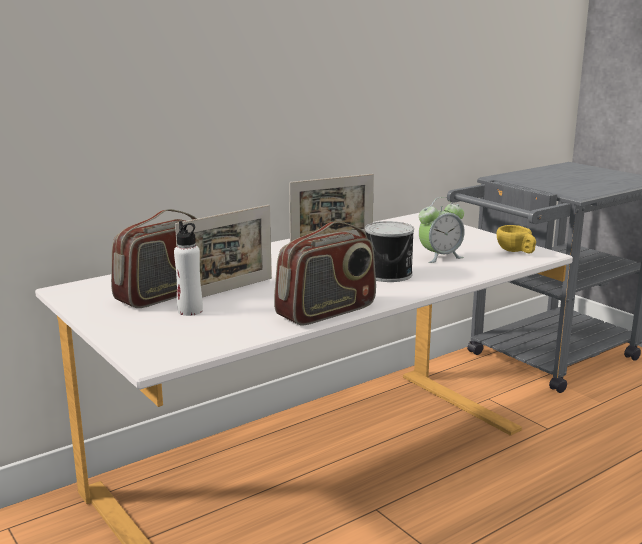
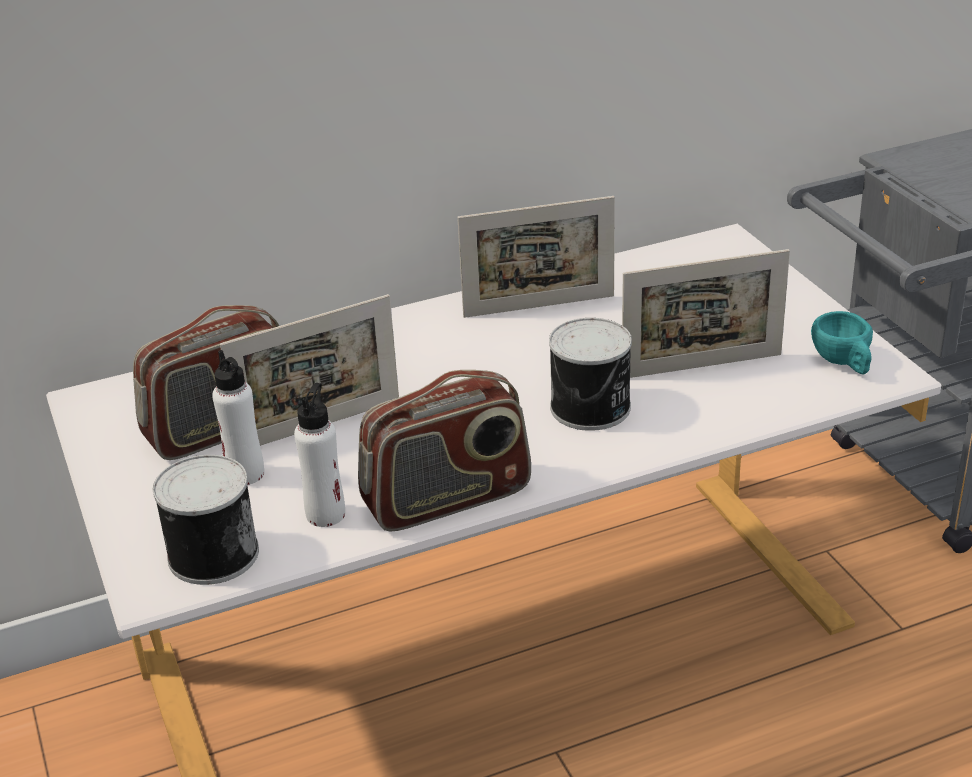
camera: 15 degrees right, 15 degrees up
alarm clock [419,197,465,263] -> picture frame [622,249,790,378]
yellow cup [496,225,536,253] -> turquoise cup [811,311,873,374]
none -> can [153,455,259,585]
none -> white bottle [294,383,345,527]

